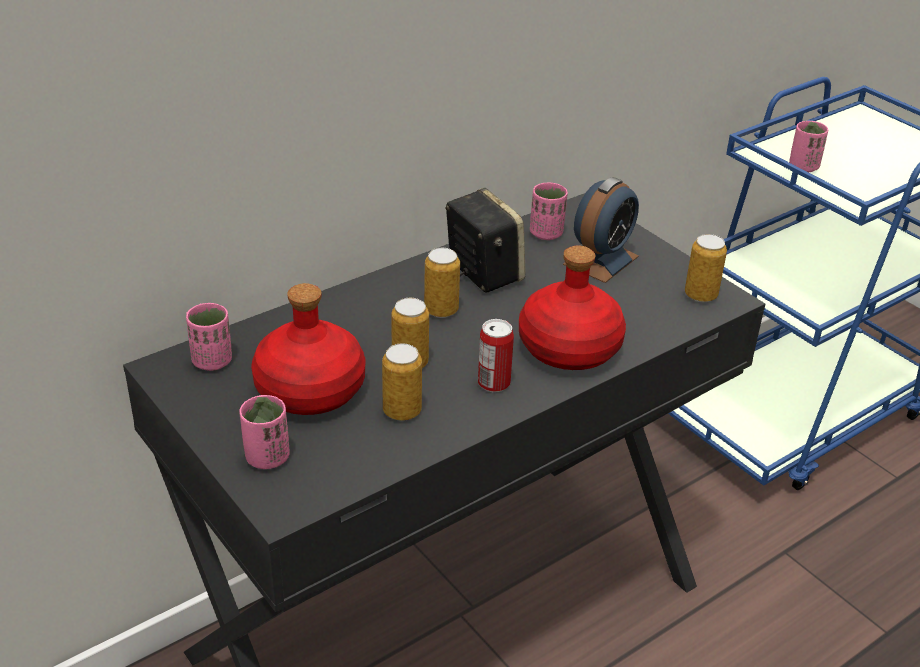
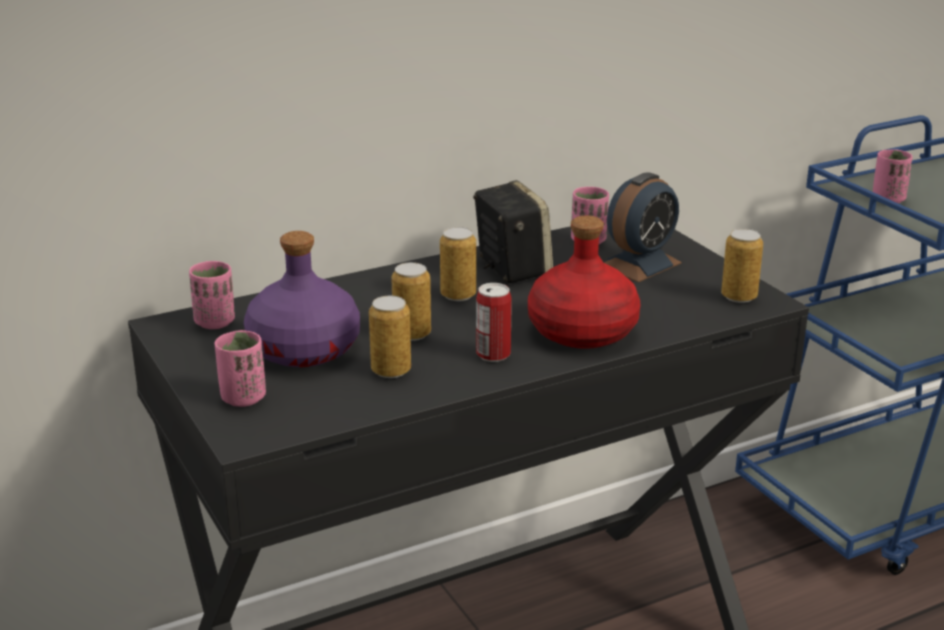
camera: 10 degrees right, 10 degrees down
red bottle [251,283,365,415] -> purple bottle [244,231,360,367]

